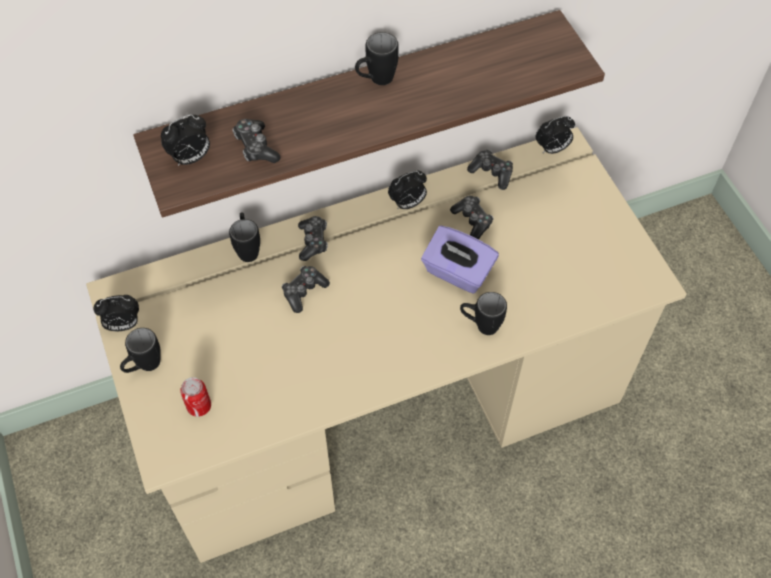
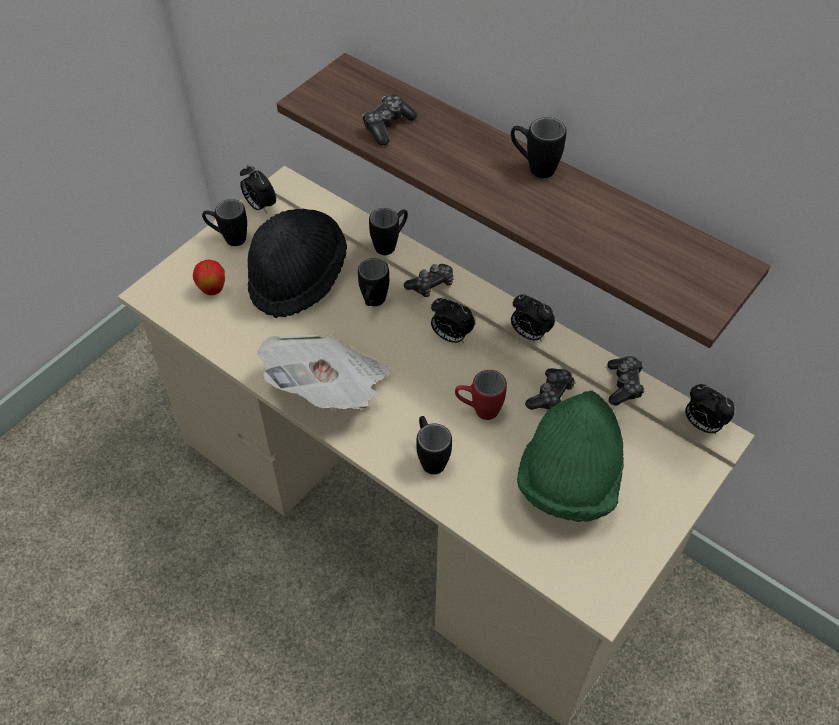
camera: 60 degrees right, 5 degrees down
alarm clock [161,114,210,166] -> alarm clock moved to [431,298,475,344]
can [180,377,211,417] -> apple [193,259,225,295]
game controller [282,266,330,313] -> black mug [358,258,389,306]
purple tissue box [421,226,499,294] -> red mug [455,370,507,420]
none -> black hat [248,209,347,318]
none -> newspaper [257,335,391,410]
none -> green hat [517,390,624,522]

